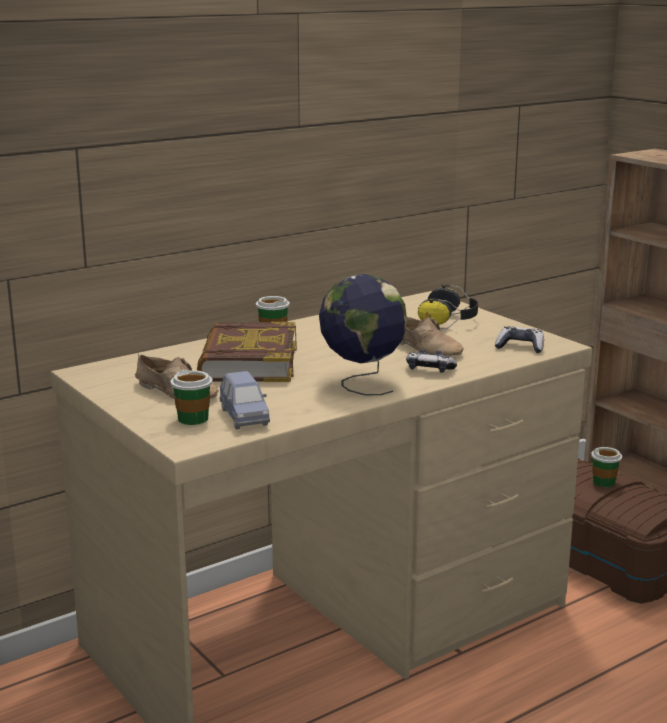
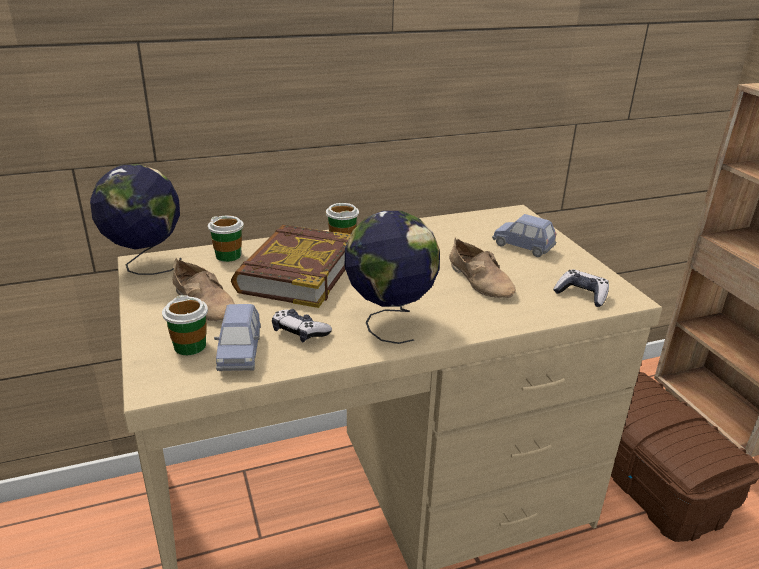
camera: 15 degrees right, 10 degrees up
game controller [406,349,457,373] -> game controller moved to [272,309,332,342]
headphones [418,285,478,329] -> blue toy car [492,214,557,257]
cup [591,447,622,487] -> cup moved to [208,215,244,262]
none -> globe [90,164,181,275]

